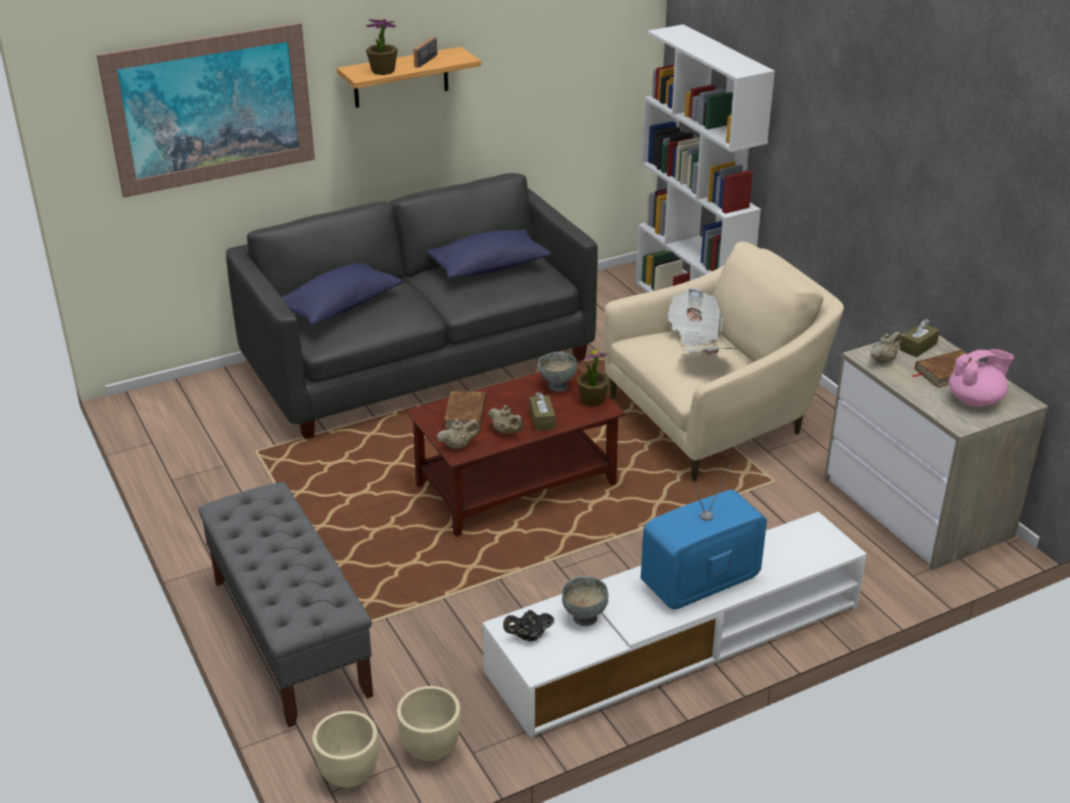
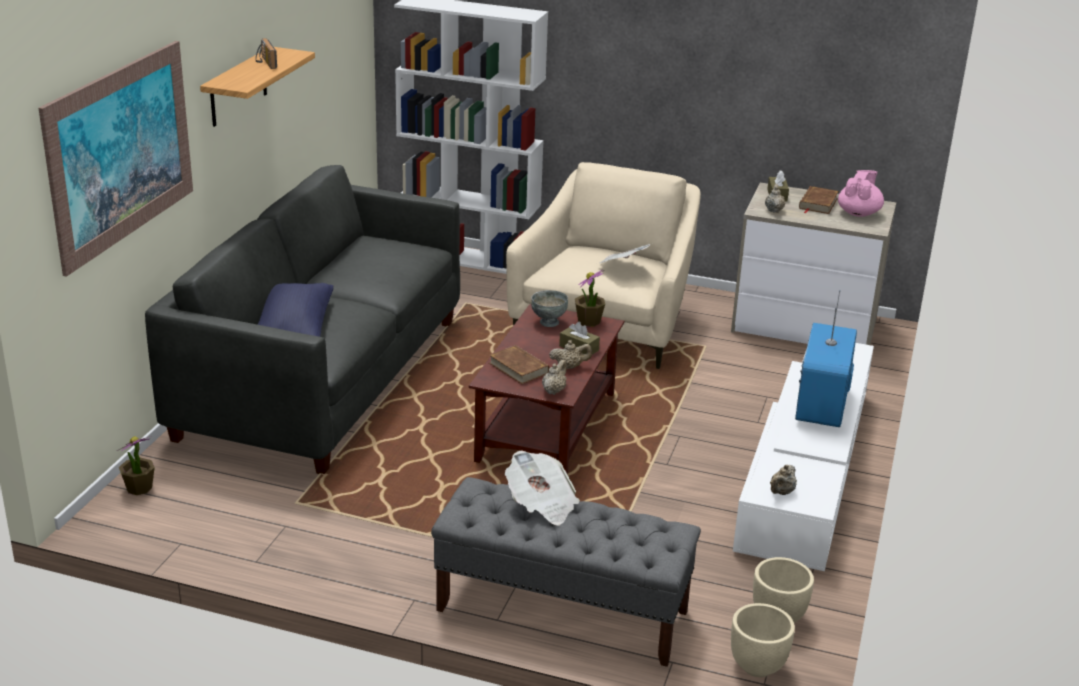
camera: 45 degrees left, 5 degrees down
potted plant [366,19,398,75] -> potted plant moved to [117,436,155,495]
blue pillow [426,229,551,279] -> none
black teapot [503,610,554,642] -> beige teapot [770,465,797,495]
grey bowl [562,576,609,626] -> none
newspaper [667,288,723,347] -> newspaper moved to [505,450,580,525]

